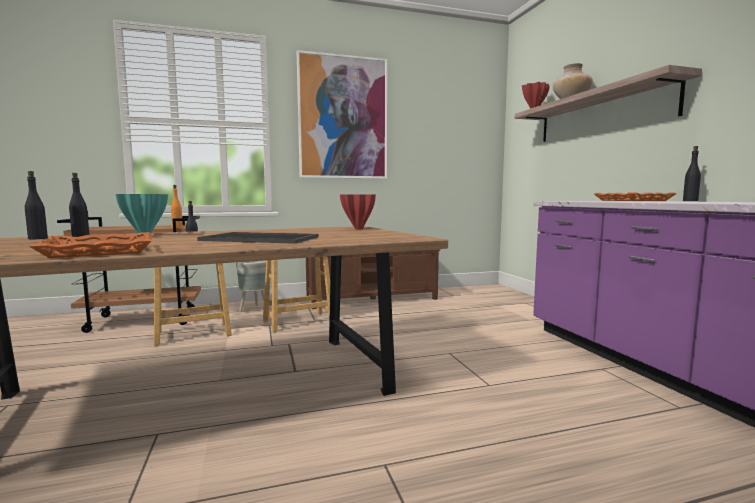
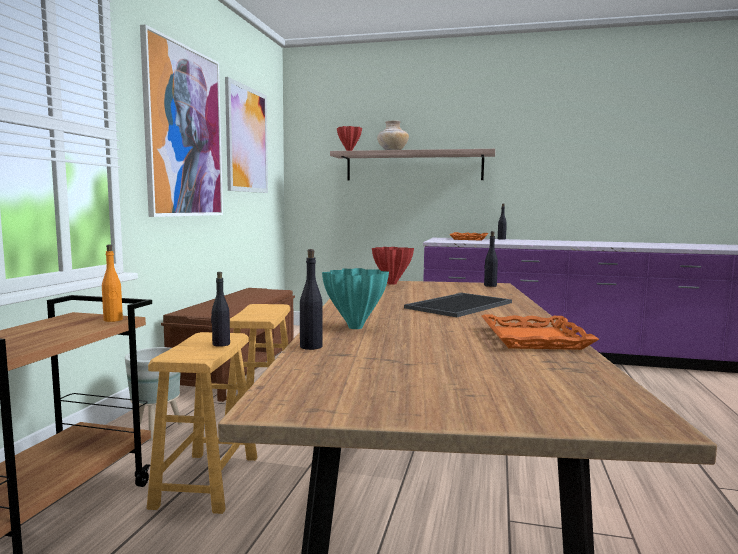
camera: 60 degrees left, 0 degrees up
black bottle [25,171,48,239] -> black bottle moved to [484,231,498,287]
none -> picture [225,77,268,193]

